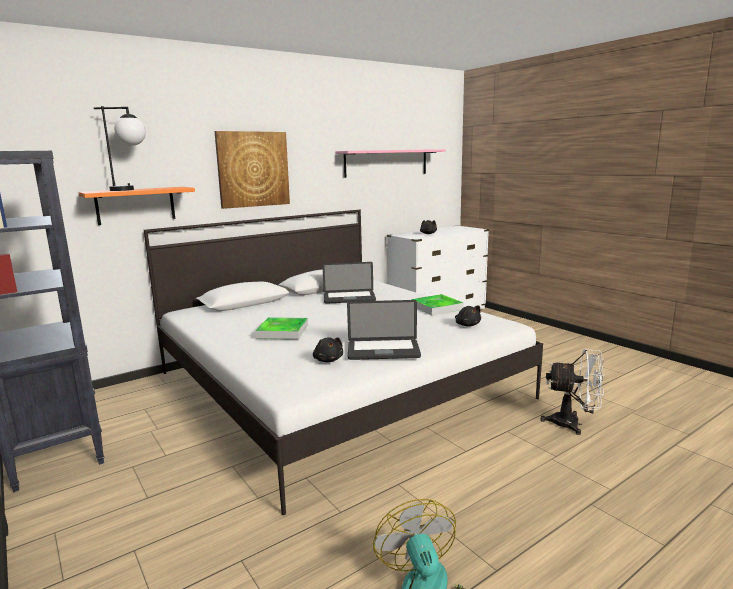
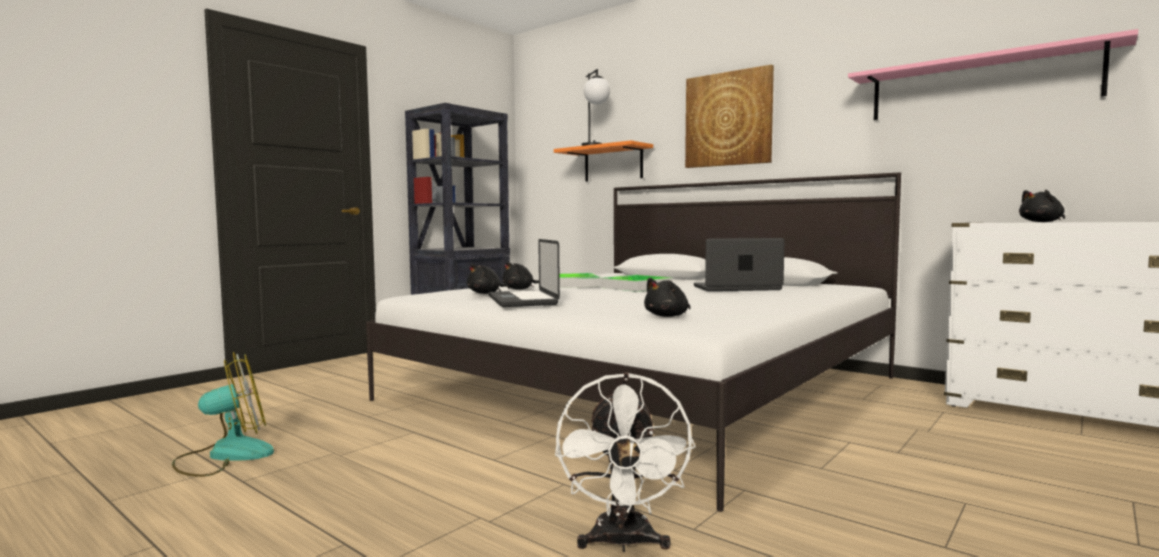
camera: 75 degrees right, 10 degrees down
laptop [322,262,376,304] -> laptop turned 105 degrees clockwise [694,238,785,291]
tray [412,294,463,315] -> tray moved to [600,275,673,292]
none -> black plush toy [502,262,539,289]

